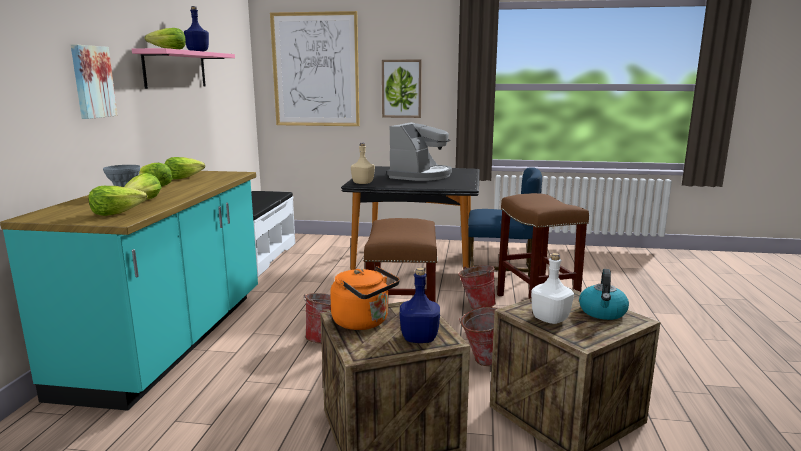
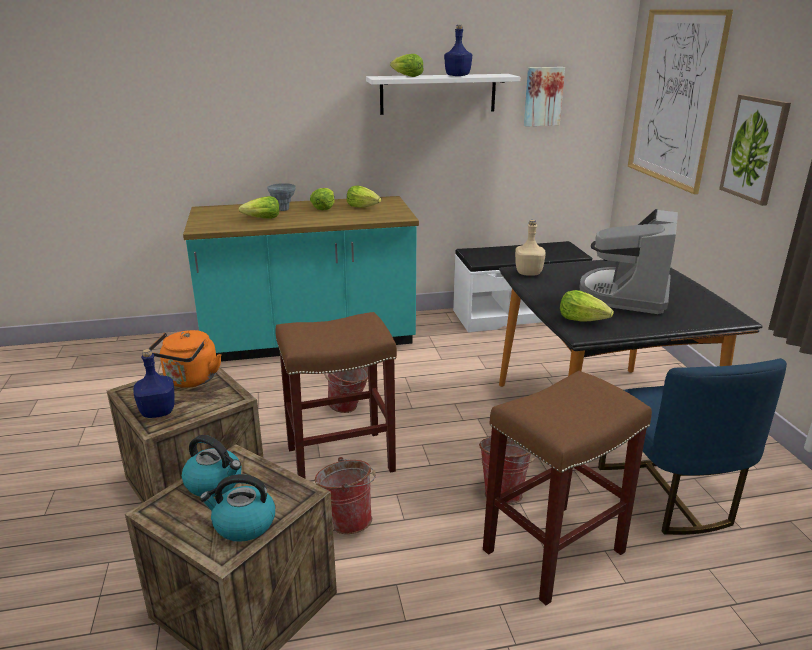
camera: 70 degrees right, 10 degrees up
picture [71,44,118,119] -> picture moved to [524,67,565,126]
lettuce [88,186,147,216] -> lettuce moved to [560,290,614,322]
pink shelf [132,48,235,89] -> white shelf [366,74,520,115]
coffee machine [387,122,452,181] -> coffee machine turned 105 degrees clockwise [579,209,678,314]
white bottle [531,253,574,324] -> kettle [182,435,241,497]

